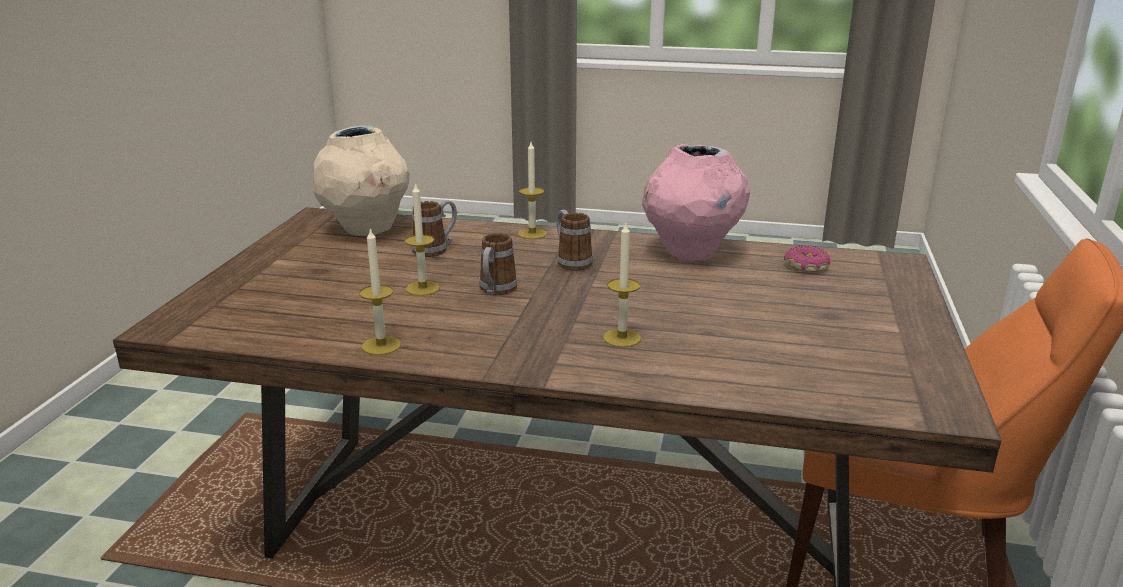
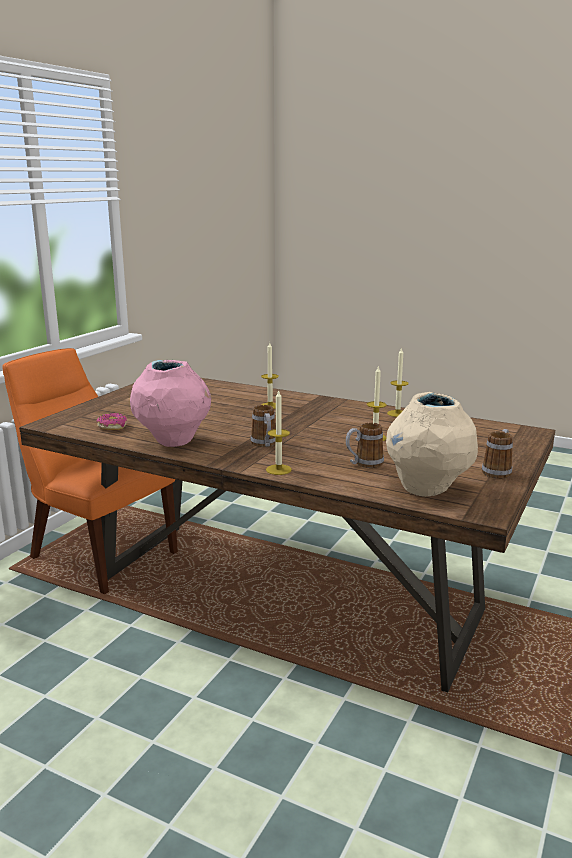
camera: 165 degrees left, 5 degrees down
mug [479,233,518,295] -> mug moved to [482,429,513,479]

